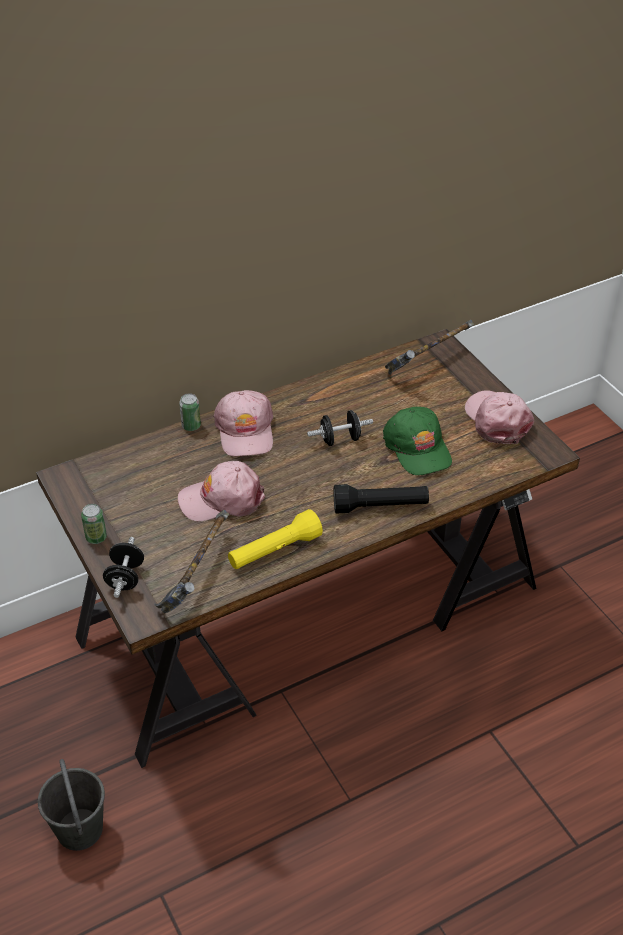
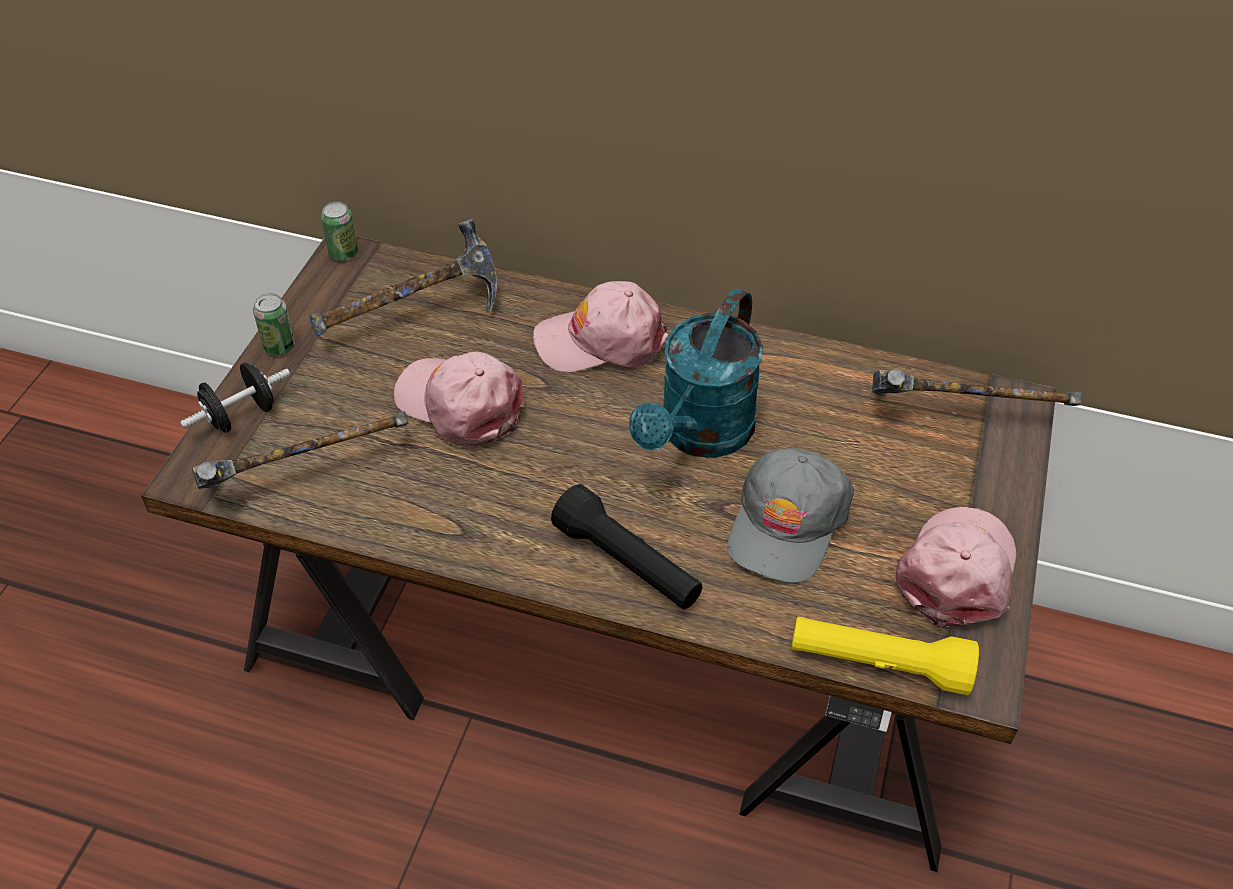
camera: 45 degrees right, 5 degrees up
grey bucket [38,759,105,851] -> none
can [179,393,201,431] -> can moved to [321,201,358,261]
pink cap [213,390,273,457] -> pink cap turned 45 degrees clockwise [533,281,668,372]
yellow flashlight [228,509,323,569] -> yellow flashlight moved to [791,617,979,695]
black dumbbell [307,410,373,446] -> turquoise watering can [629,289,763,458]
green cap [383,407,452,475] -> grey cap [728,448,854,583]
none -> hammer [309,219,497,336]

